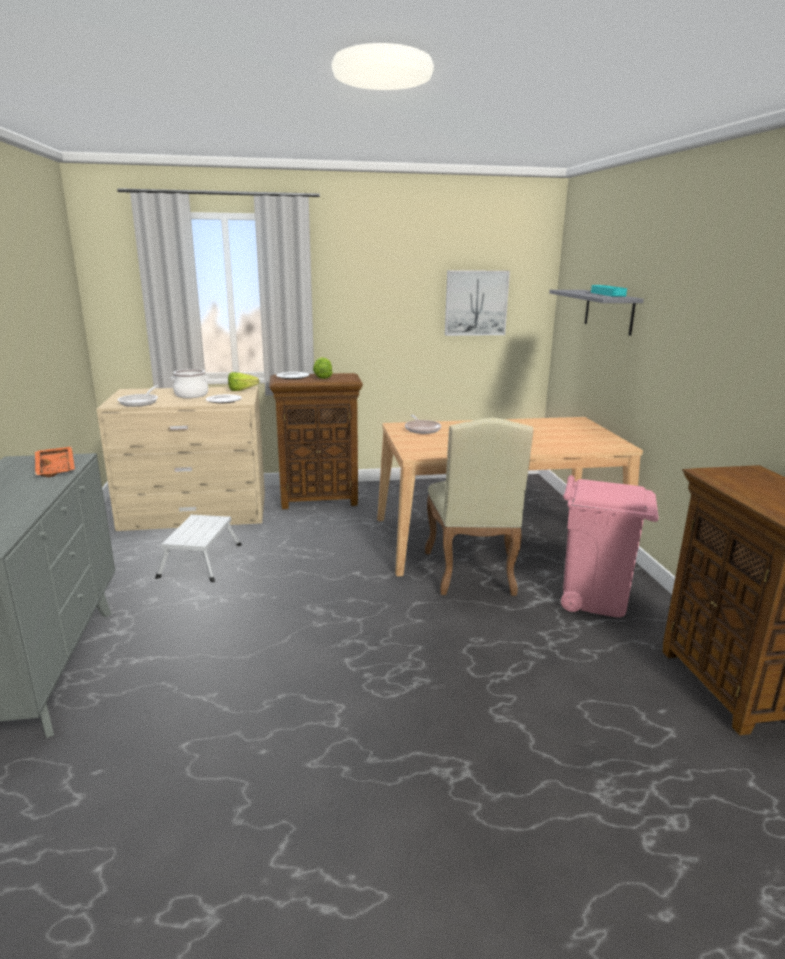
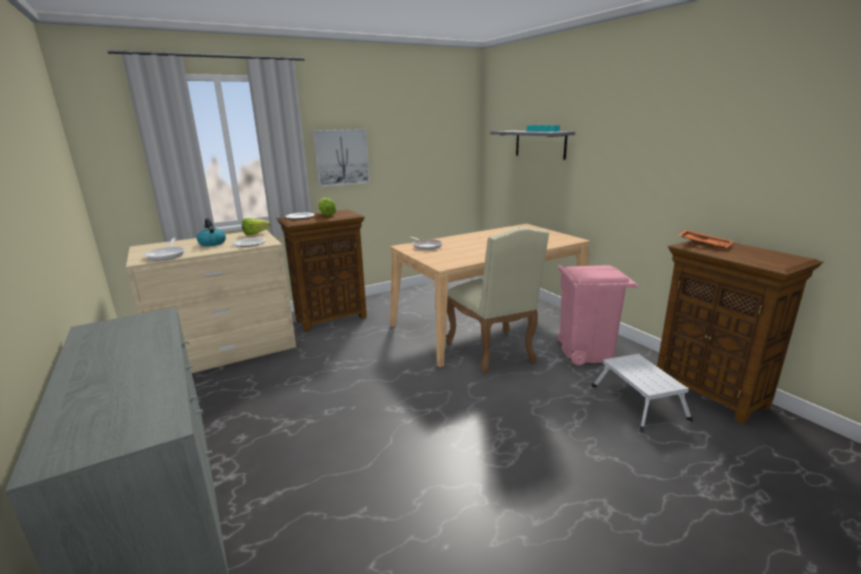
camera: 20 degrees left, 0 degrees up
orange tray [35,447,75,477] -> orange tray moved to [679,230,733,249]
white step ladder [155,515,242,583] -> white step ladder moved to [591,354,693,432]
cooking pot [171,369,208,398] -> kettle [197,218,226,246]
picture [445,270,510,336] -> picture moved to [313,129,370,187]

